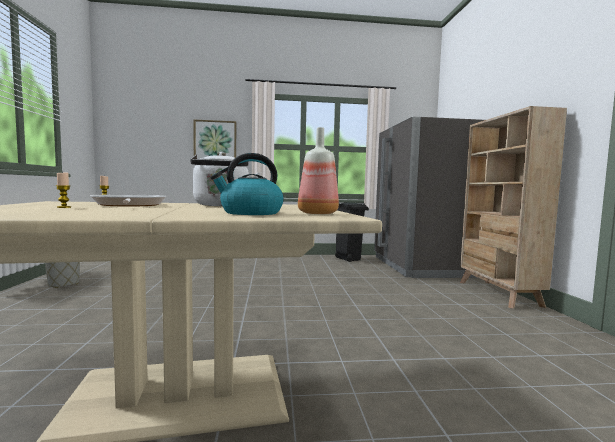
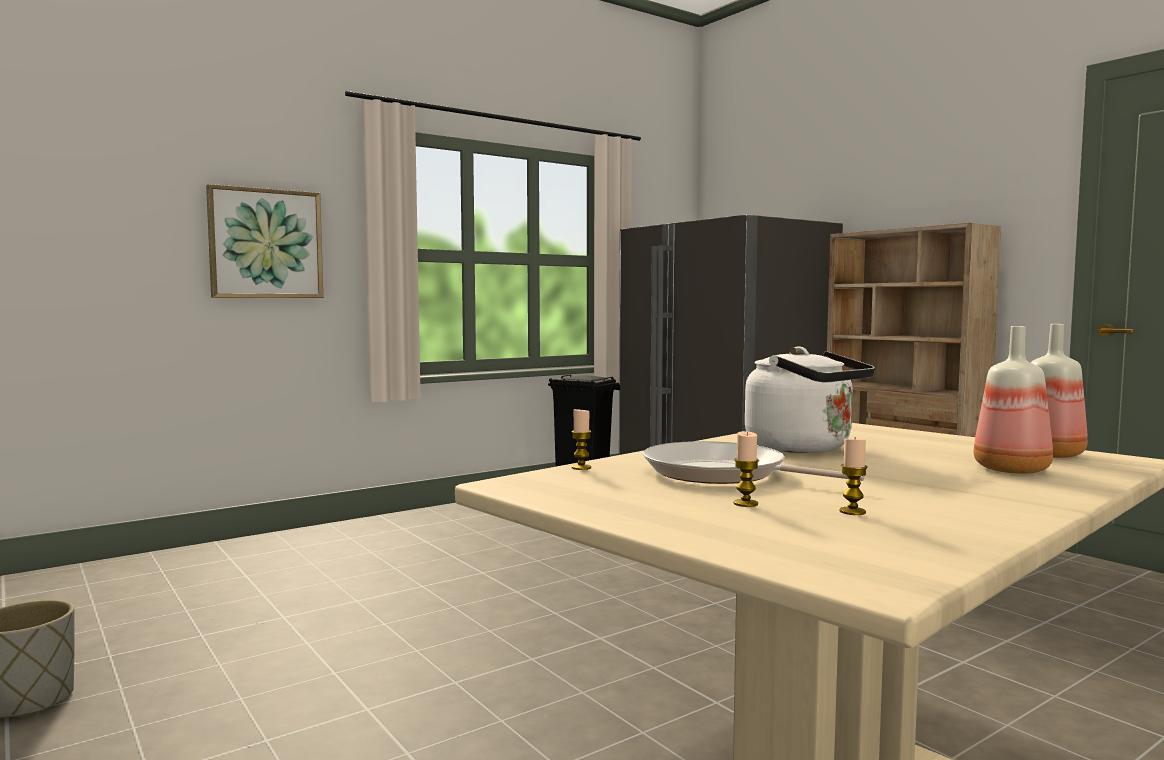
camera: 30 degrees left, 0 degrees up
kettle [210,153,284,215] -> bottle [973,326,1053,474]
none -> candle [840,439,868,515]

